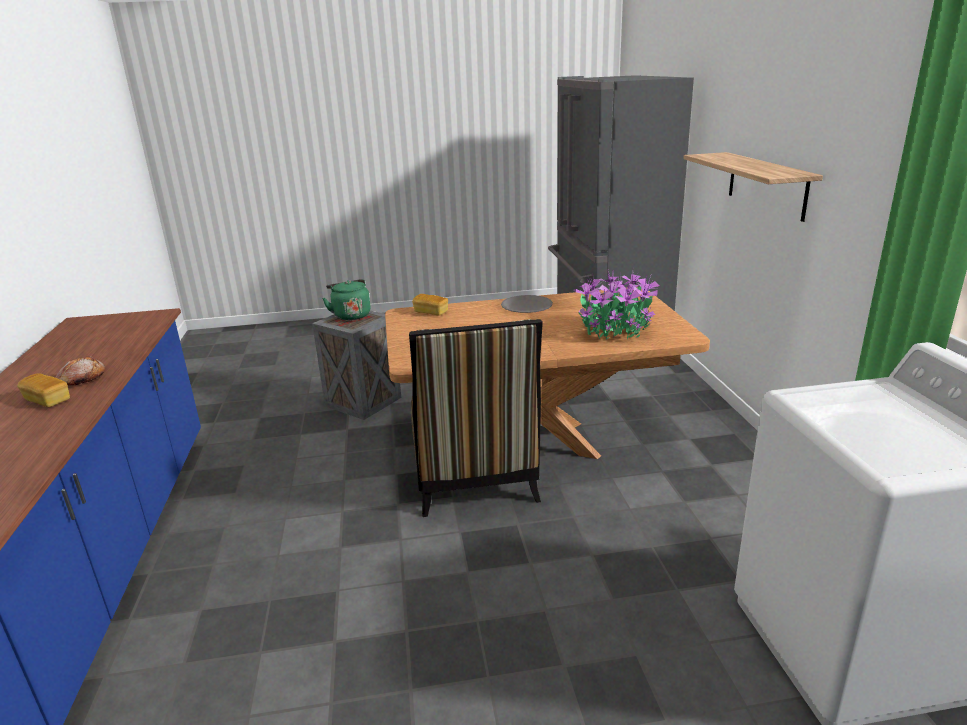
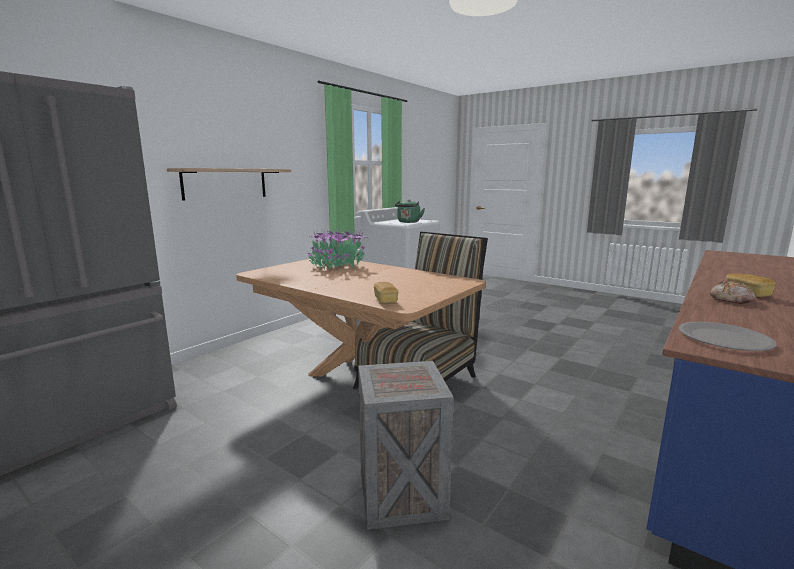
camera: 135 degrees left, 10 degrees down
green kettle [322,279,370,320] -> green kettle moved to [395,200,425,223]
grey plate [501,295,553,313] -> grey plate moved to [678,322,777,351]

